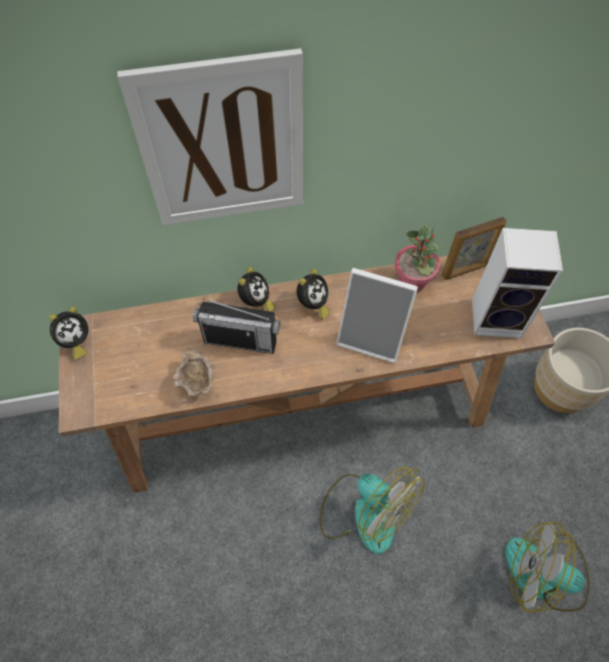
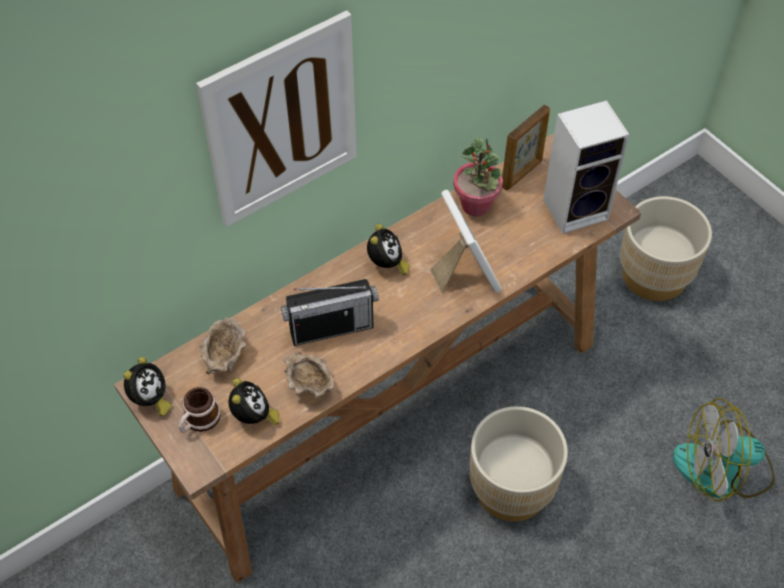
camera: 25 degrees left, 5 degrees down
alarm clock [238,267,275,312] -> alarm clock moved to [229,378,279,426]
fan [320,467,424,554] -> beige planter [470,406,568,521]
picture frame [337,268,418,363] -> picture frame turned 105 degrees counterclockwise [431,190,502,293]
none -> mug [178,387,221,433]
none -> beige bowl [198,317,247,374]

